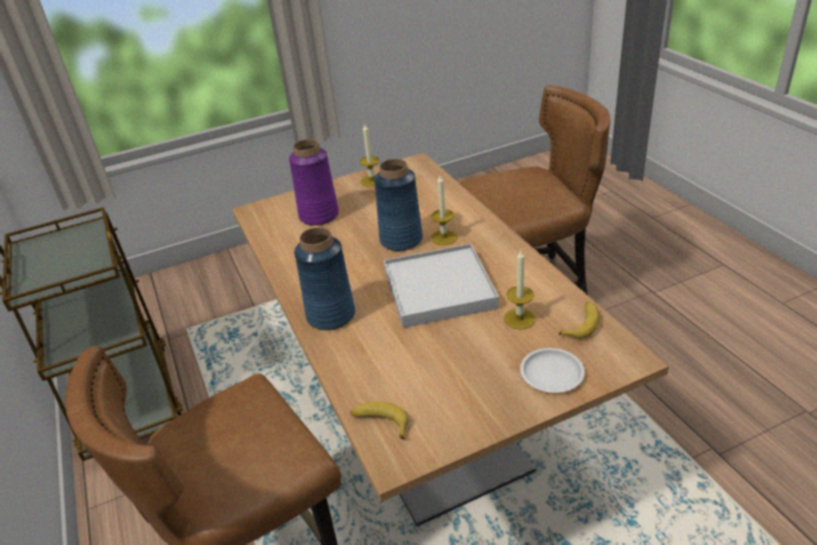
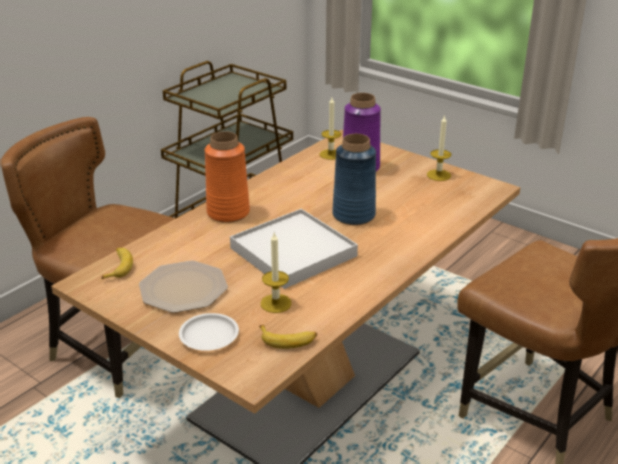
camera: 60 degrees right, 5 degrees down
blue vase [294,227,355,330] -> orange vase [204,131,250,223]
candle [431,175,457,245] -> candle moved to [320,97,341,160]
none -> plate [139,261,228,313]

